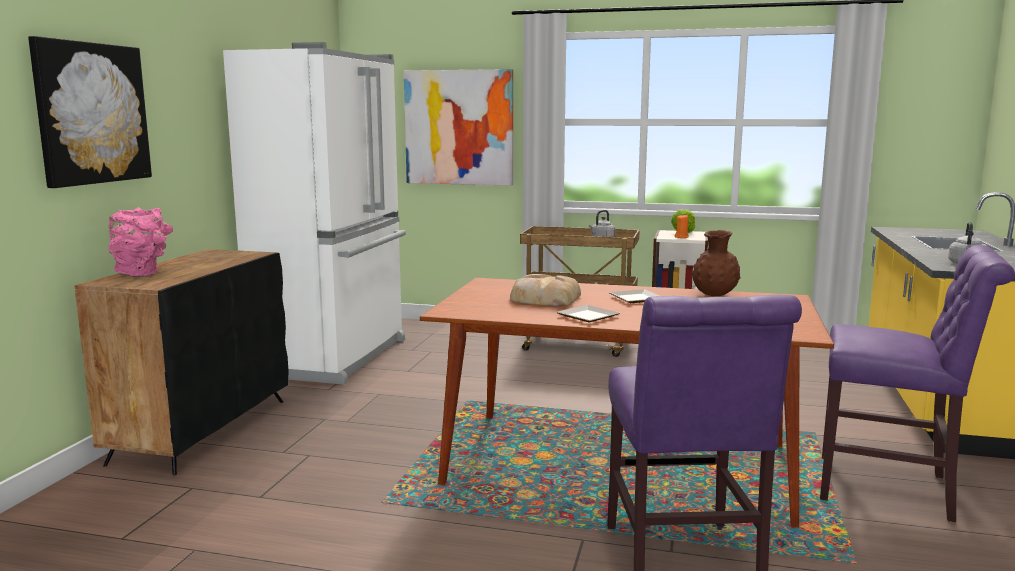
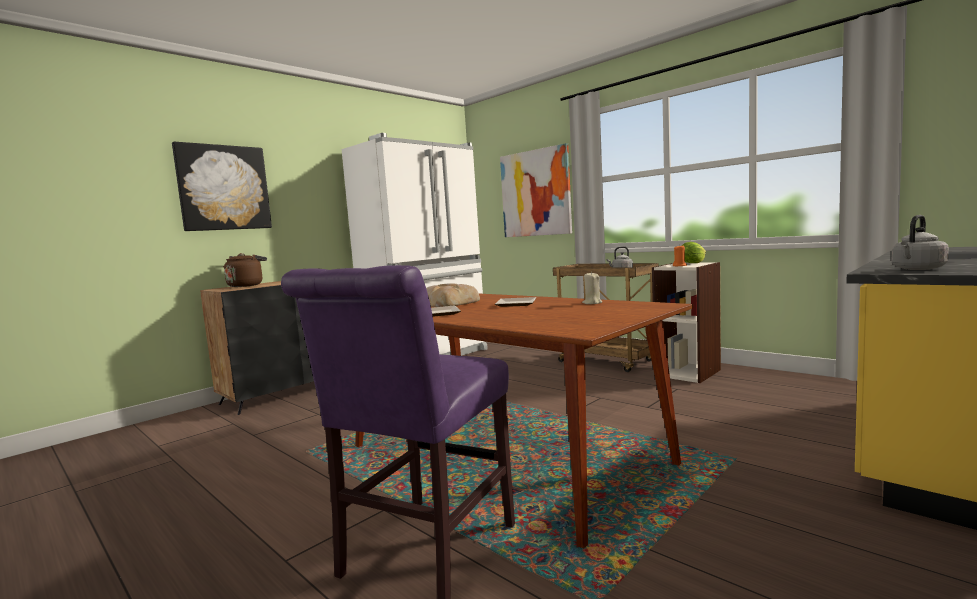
camera: 30 degrees right, 5 degrees down
pink vase [108,207,173,277] -> brown kettle [223,253,267,287]
brown vase [692,230,741,296] -> beige candle [582,272,602,304]
purple chair [820,245,1015,522] -> none

